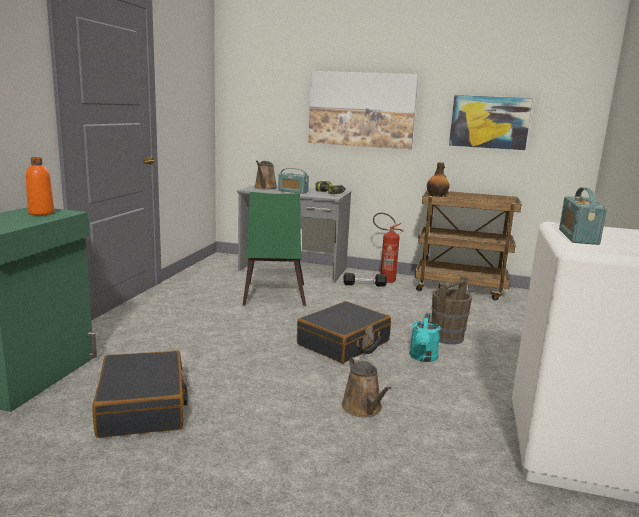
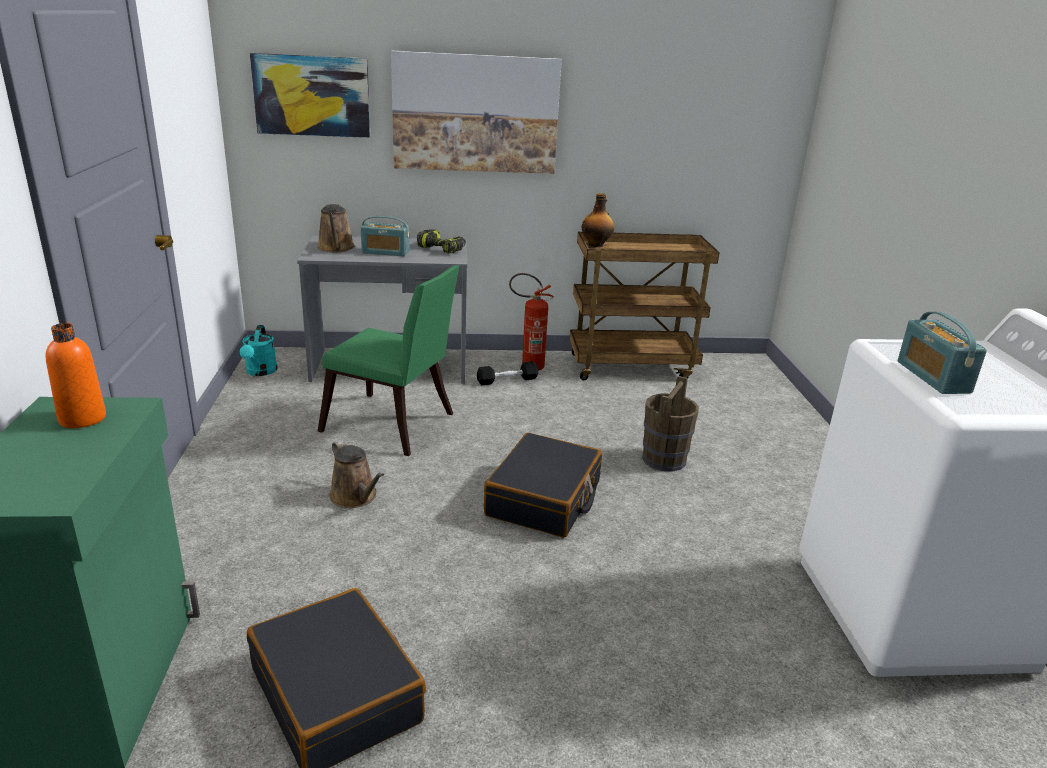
camera: 20 degrees left, 10 degrees up
green chair [243,192,306,306] -> green chair turned 45 degrees counterclockwise [318,265,460,456]
brown watering can [341,356,392,417] -> brown watering can moved to [329,440,384,508]
turquoise watering can [409,313,441,362] -> turquoise watering can moved to [240,325,278,376]
picture [449,95,533,150] -> picture moved to [250,53,370,138]

